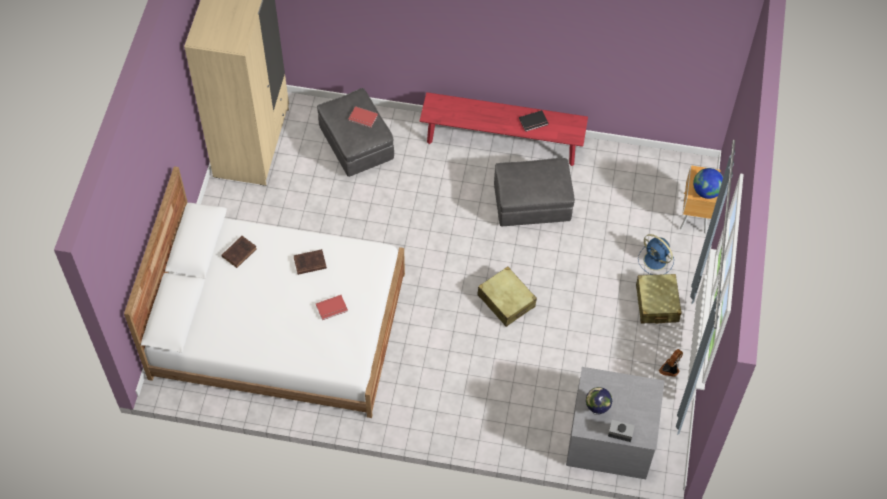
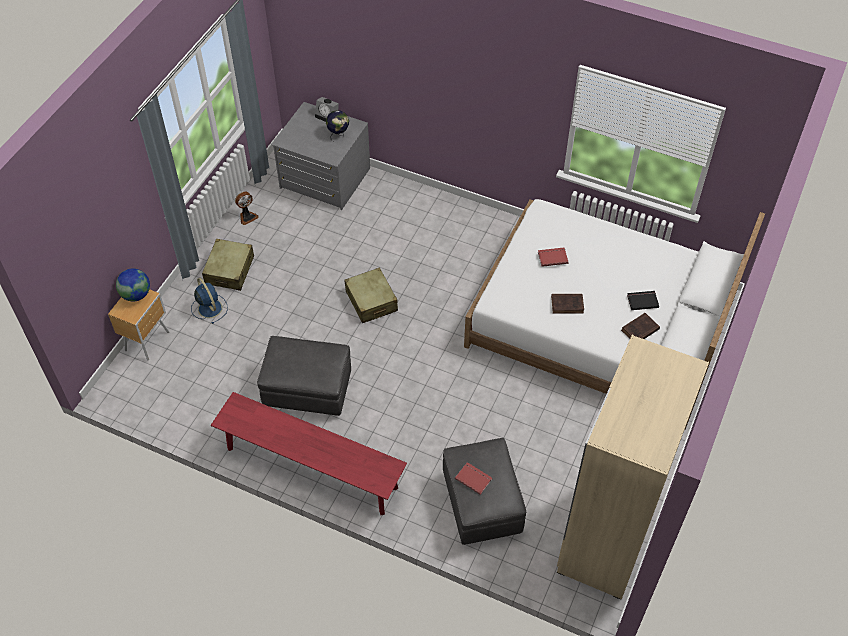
camera: 165 degrees left, 5 degrees down
black book [519,110,549,132] -> black book moved to [627,291,659,310]

